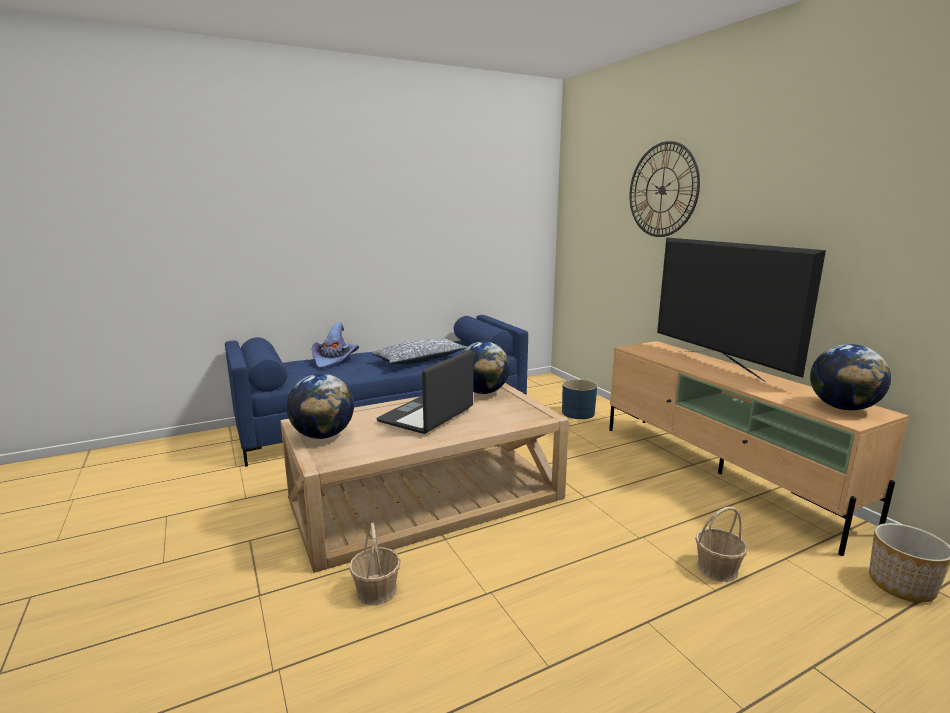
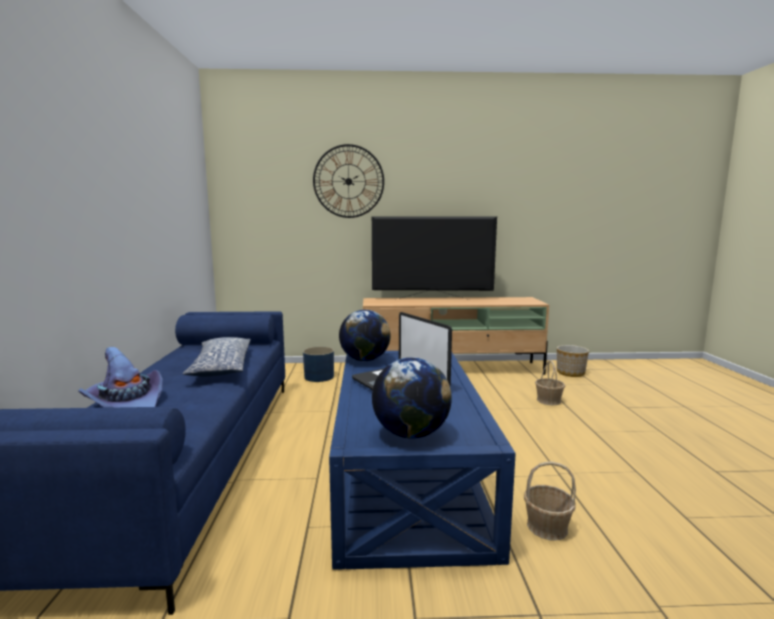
camera: 65 degrees left, 5 degrees down
beige coffee table [280,383,569,573] -> blue coffee table [329,351,515,570]
globe [810,344,891,411] -> none

